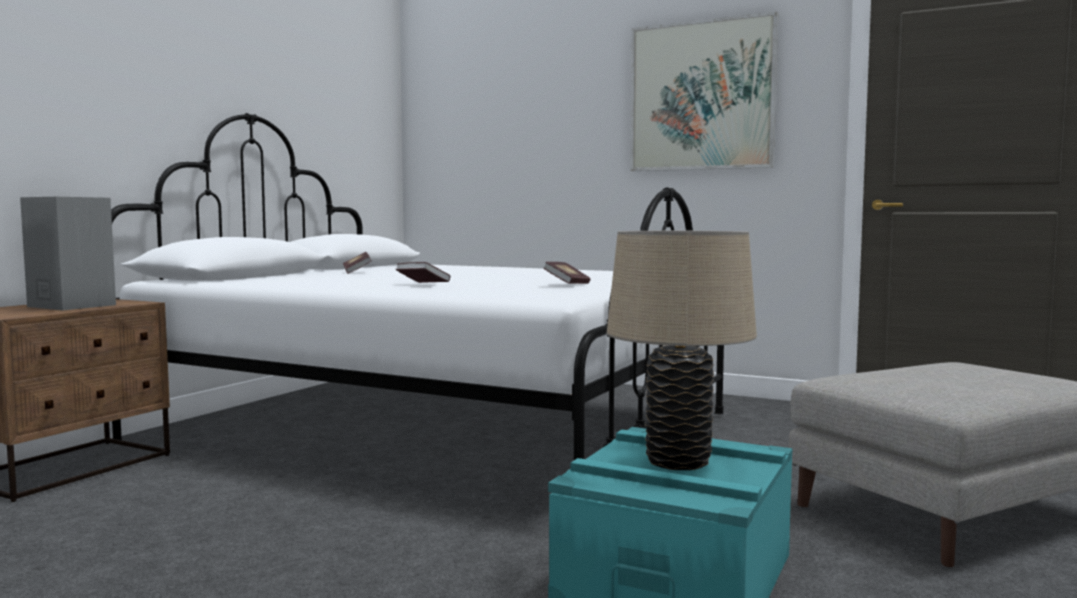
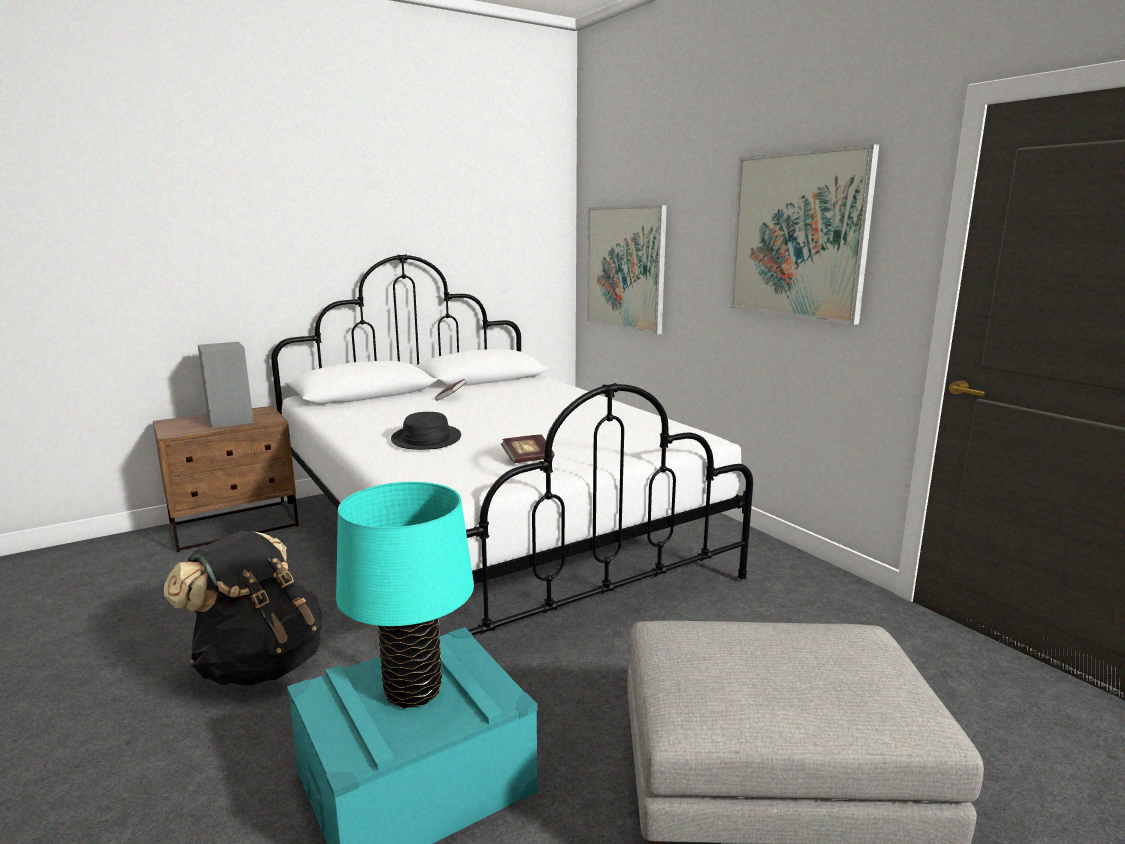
camera: 30 degrees right, 10 degrees up
book [396,262,450,283] -> black hat [391,412,461,450]
beige table lamp [607,231,757,470] -> turquoise table lamp [336,482,474,708]
none -> black backpack [164,531,322,685]
none -> picture [587,205,667,335]

